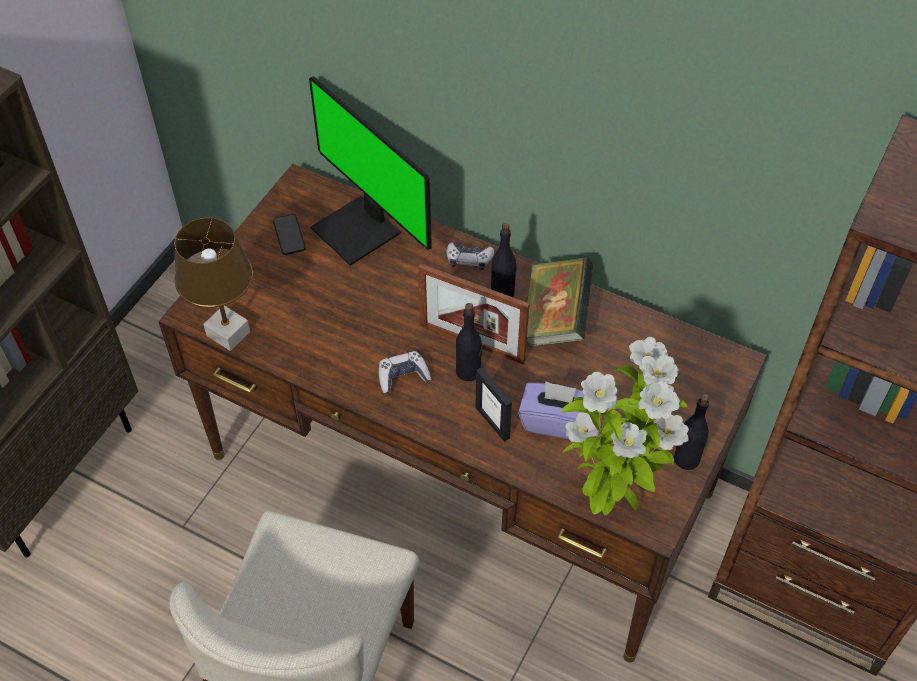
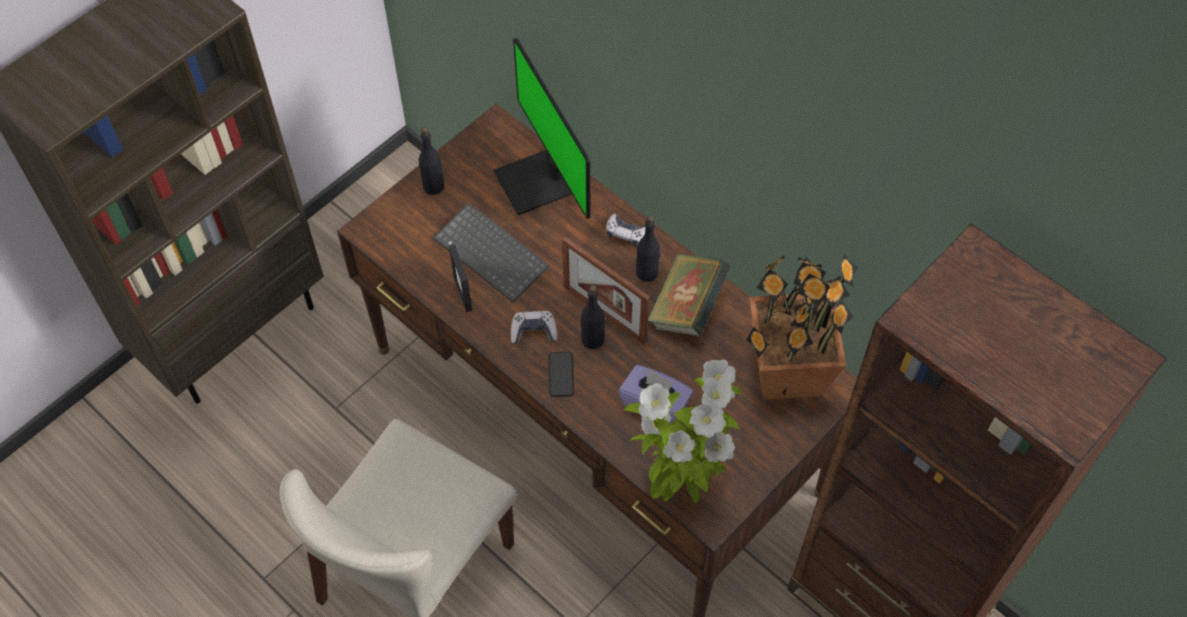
camera: 15 degrees right, 5 degrees up
brown table lamp [174,218,253,351] -> none
phone [273,214,306,255] -> phone moved to [548,352,574,397]
picture frame [475,367,512,442] -> picture frame moved to [449,244,472,312]
black bottle [674,394,709,470] -> black bottle moved to [419,127,445,195]
none -> keyboard [433,203,550,303]
none -> potted plant [746,254,858,400]

